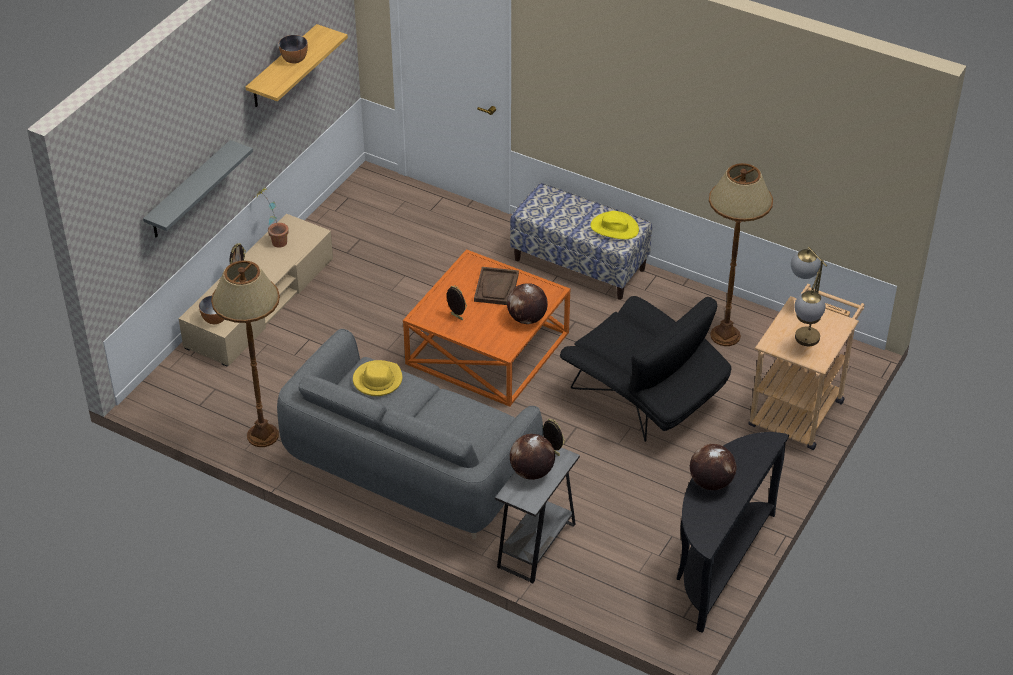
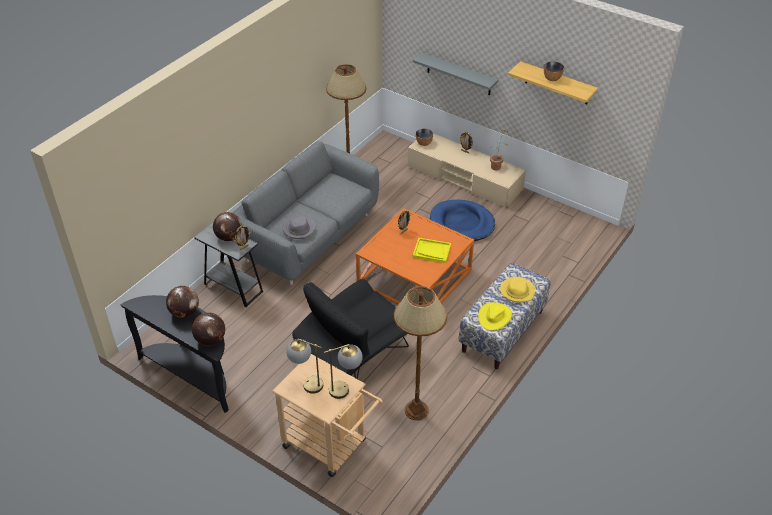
camera: 95 degrees right, 0 degrees up
yellow hat [353,360,402,396] -> yellow hat moved to [500,277,535,302]
brown tray [474,267,519,305] -> yellow tray [413,238,451,263]
globe [507,283,548,324] -> globe moved to [192,312,225,346]
none -> grey hat [283,216,315,239]
none -> blue dog bed [430,200,495,241]

